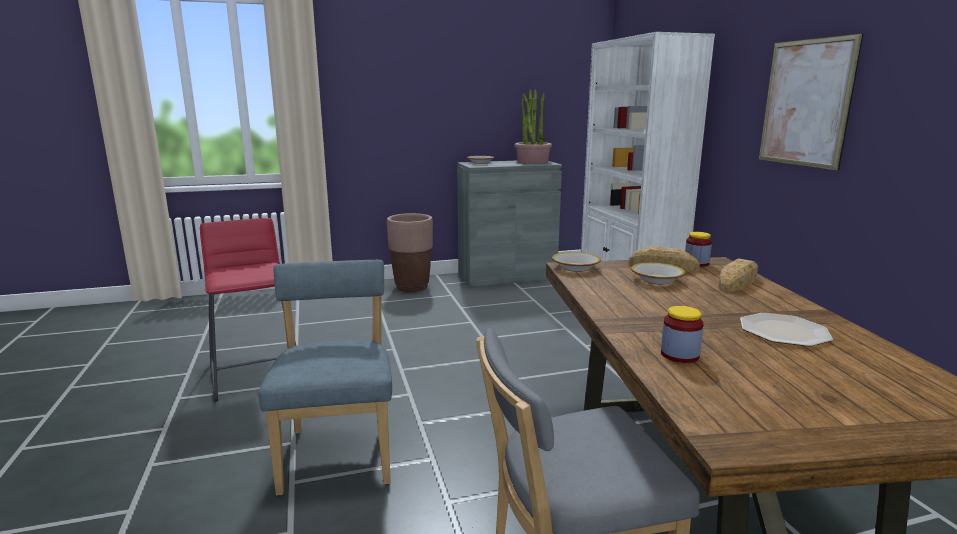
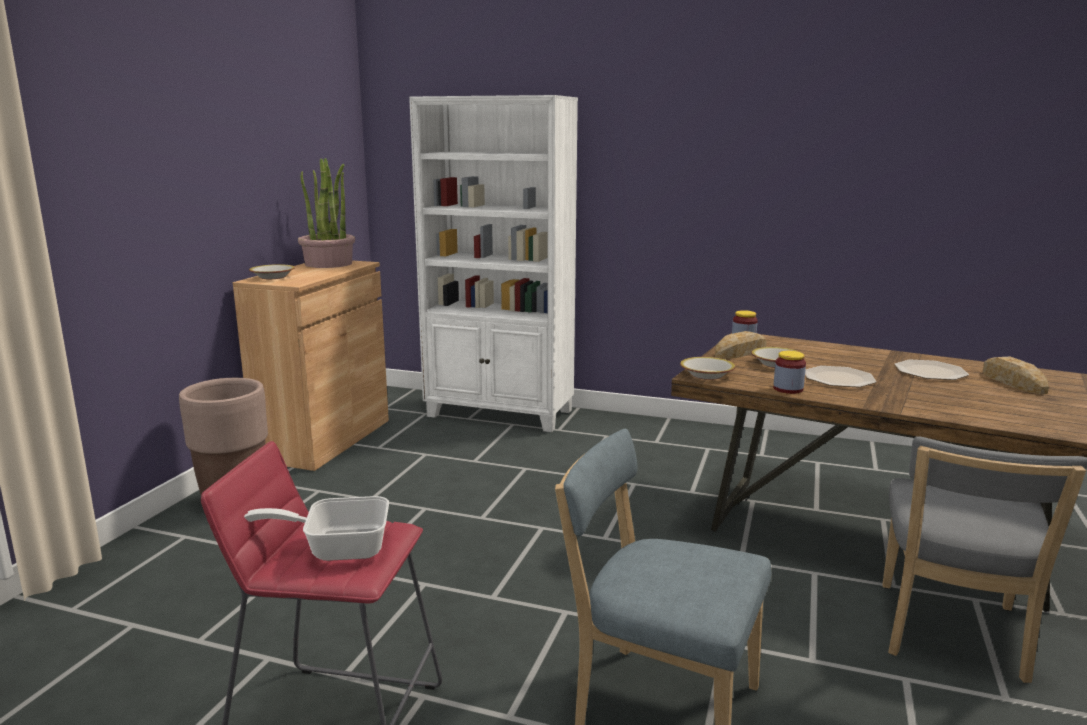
camera: 55 degrees left, 0 degrees up
grey cabinet [457,161,562,287] -> brown cabinet [233,261,389,471]
jar [661,306,704,363] -> jar moved to [773,351,806,394]
bread [719,258,758,292] -> bread moved to [982,357,1049,395]
picture [759,33,864,171] -> none
none -> frying pan [244,496,389,561]
none -> plate [805,366,877,387]

